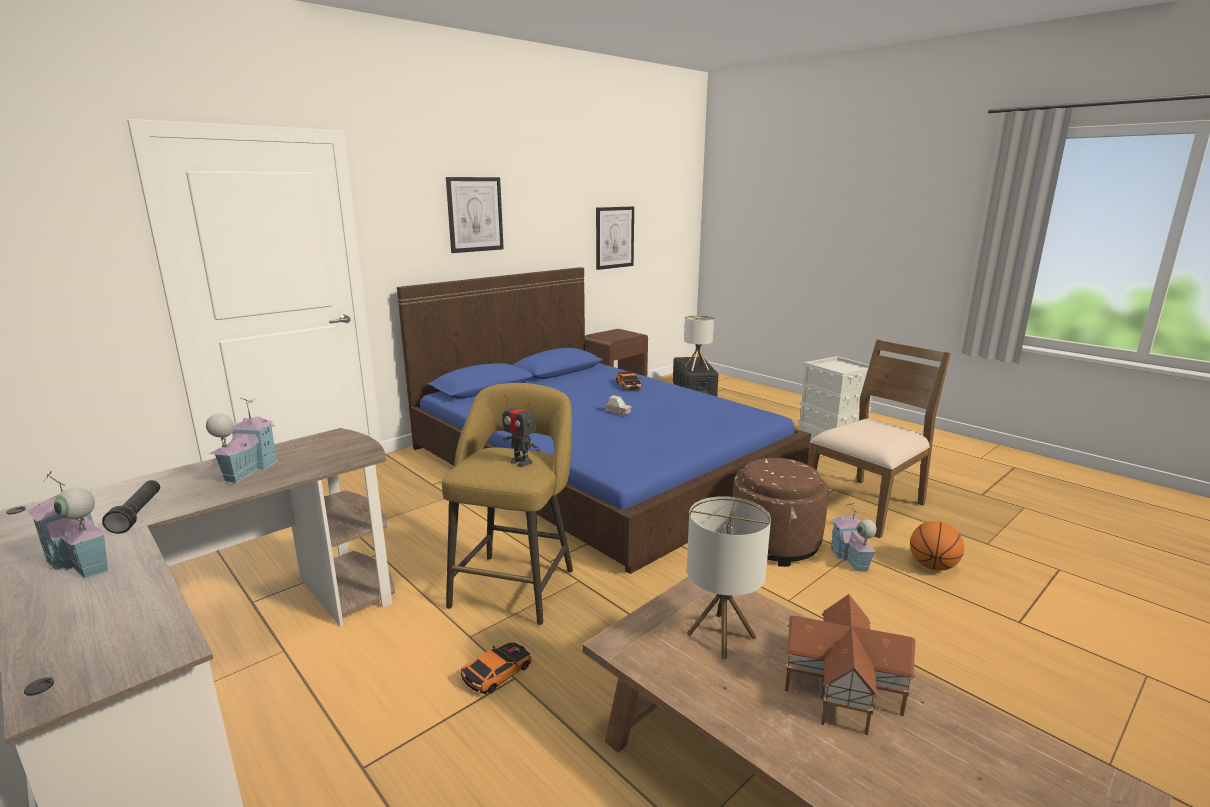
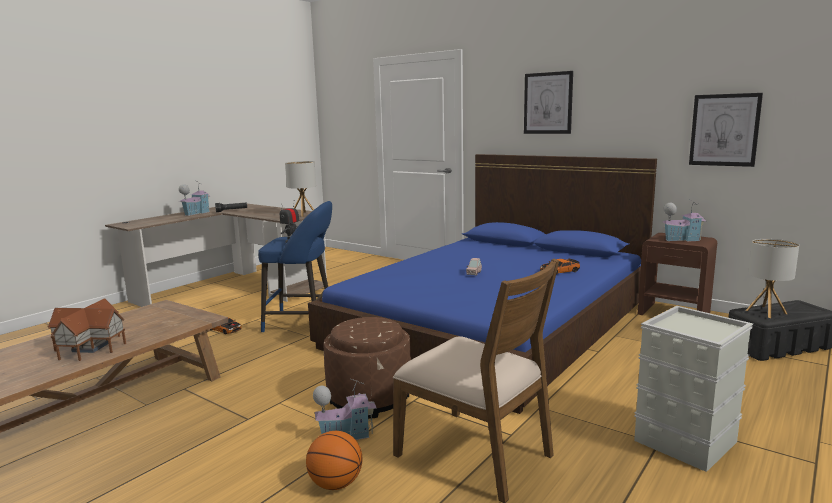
camera: 80 degrees right, 5 degrees down
toy house [206,398,277,484] -> toy house moved to [663,200,707,241]
yellow stool [442,383,573,626] -> blue stool [258,201,332,333]
table lamp [686,496,771,660] -> table lamp moved to [285,161,316,217]

